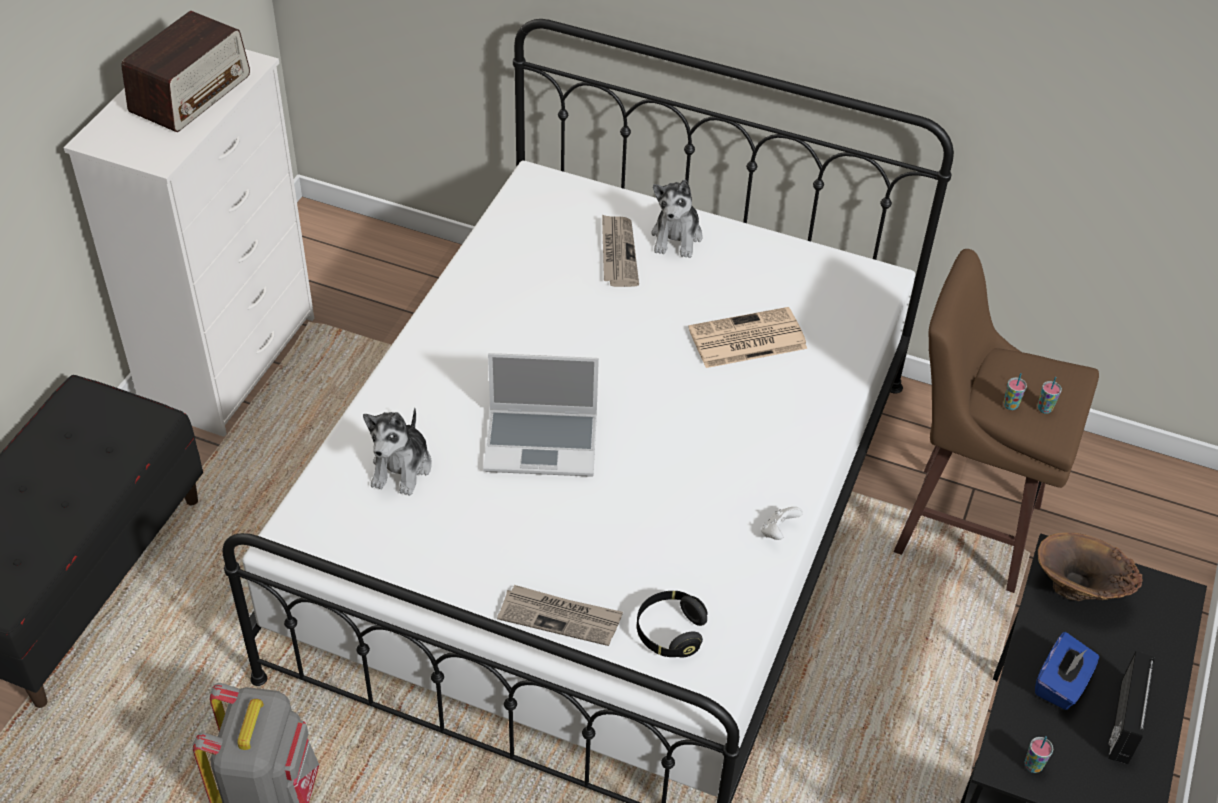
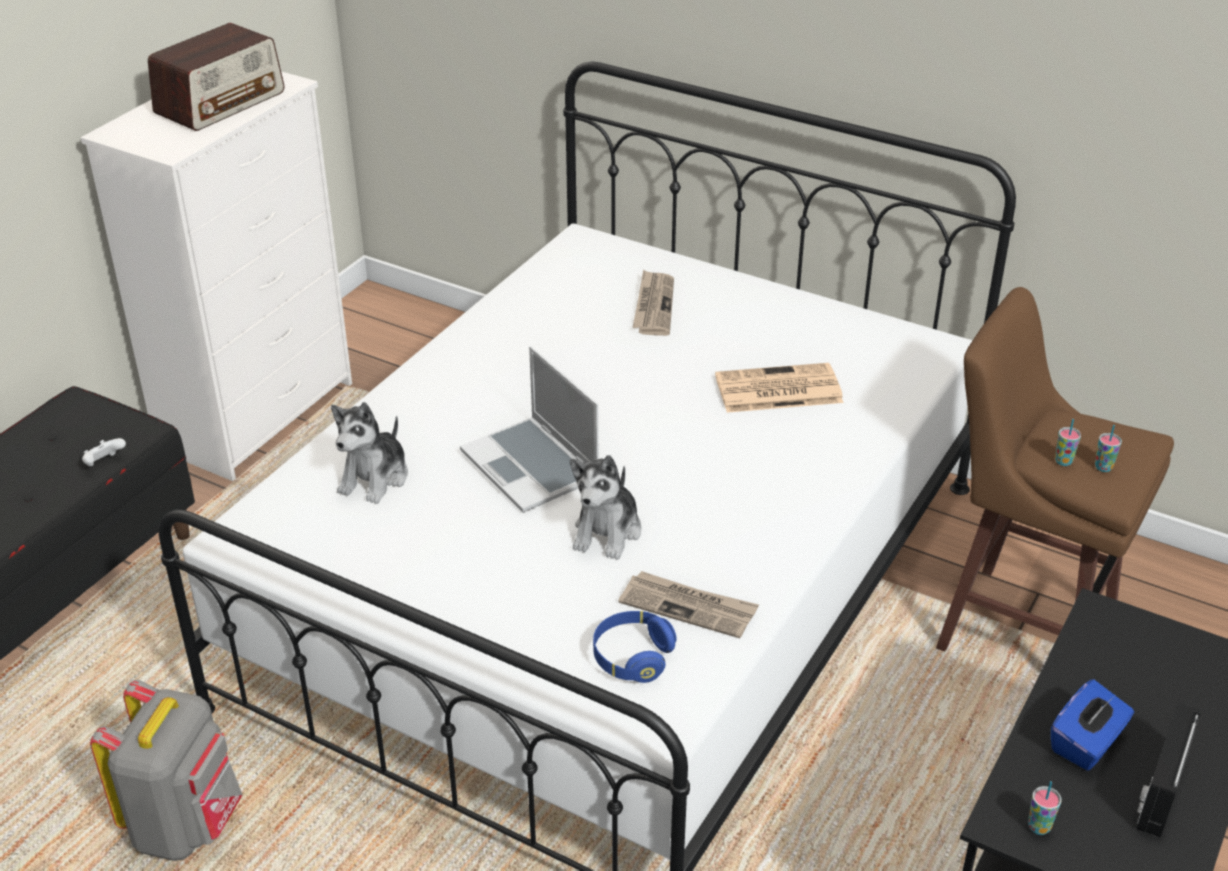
camera: 10 degrees right, 10 degrees down
laptop [483,353,599,477] -> laptop turned 45 degrees clockwise [460,346,599,513]
newspaper [497,585,623,646] -> newspaper moved to [618,571,759,638]
black headphones [637,591,707,658] -> blue headphones [593,611,677,683]
plush toy [651,180,703,258] -> plush toy moved to [570,455,641,560]
white game controller [761,507,803,540] -> white game controller moved to [82,438,126,466]
brown vase [1038,533,1143,601] -> none

